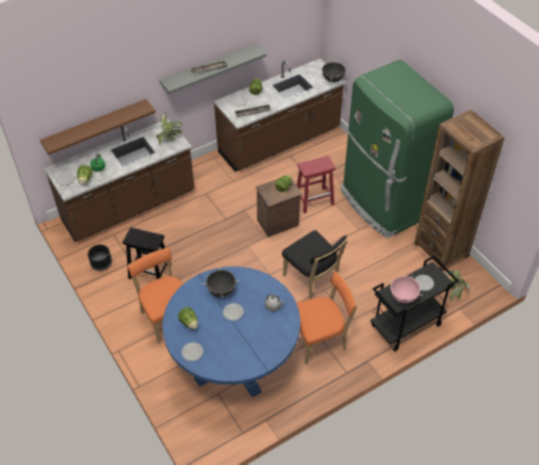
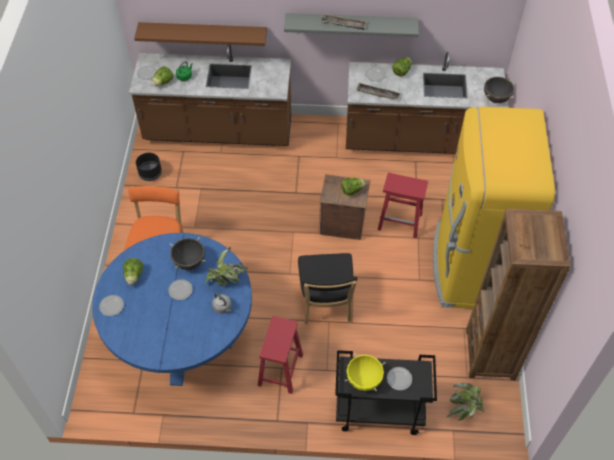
camera: 35 degrees right, 5 degrees up
black stool [122,227,171,279] -> none
potted plant [156,112,183,144] -> potted plant moved to [205,247,248,286]
orange chair [297,271,358,364] -> red stool [258,316,303,394]
green fridge [340,60,454,238] -> yellow fridge [433,107,555,309]
pink cooking pot [388,275,423,303] -> yellow cooking pot [345,353,386,391]

